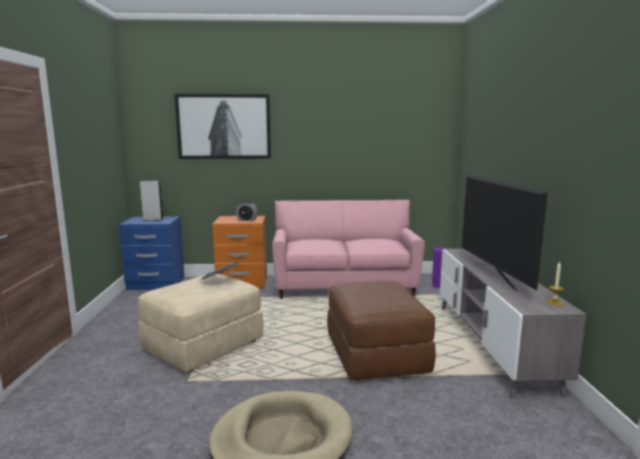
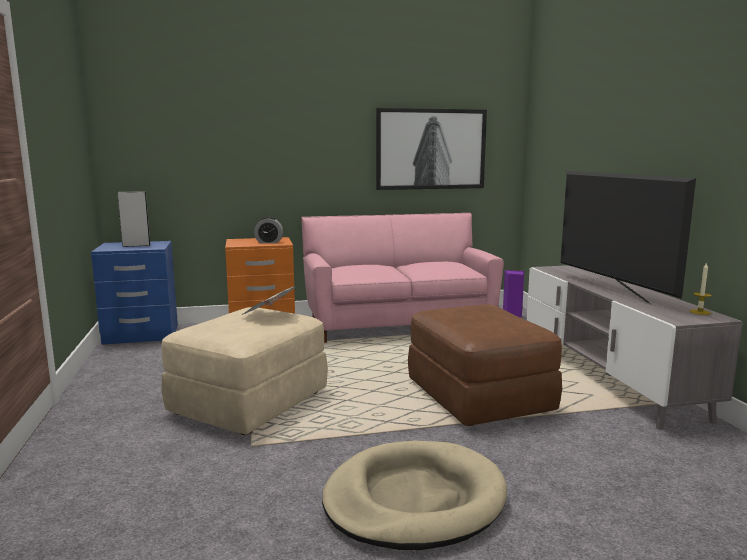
camera: 10 degrees left, 0 degrees up
picture [175,94,271,159] -> picture moved to [376,108,487,190]

